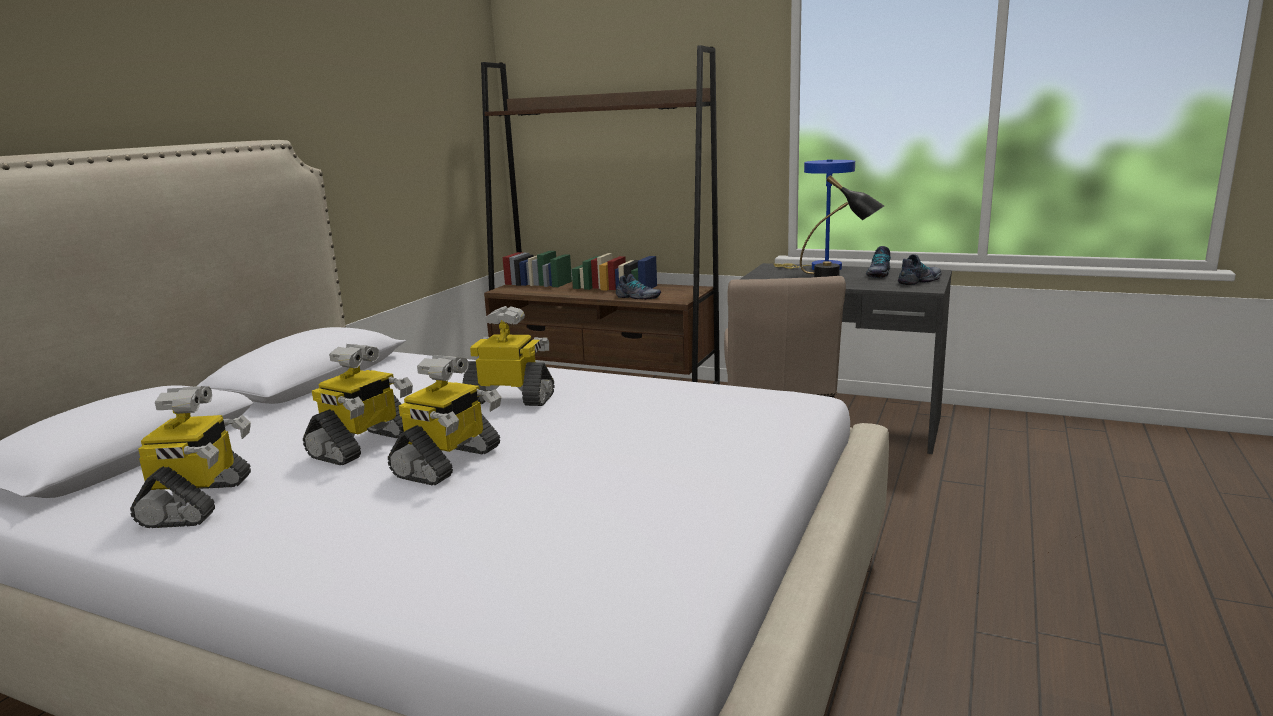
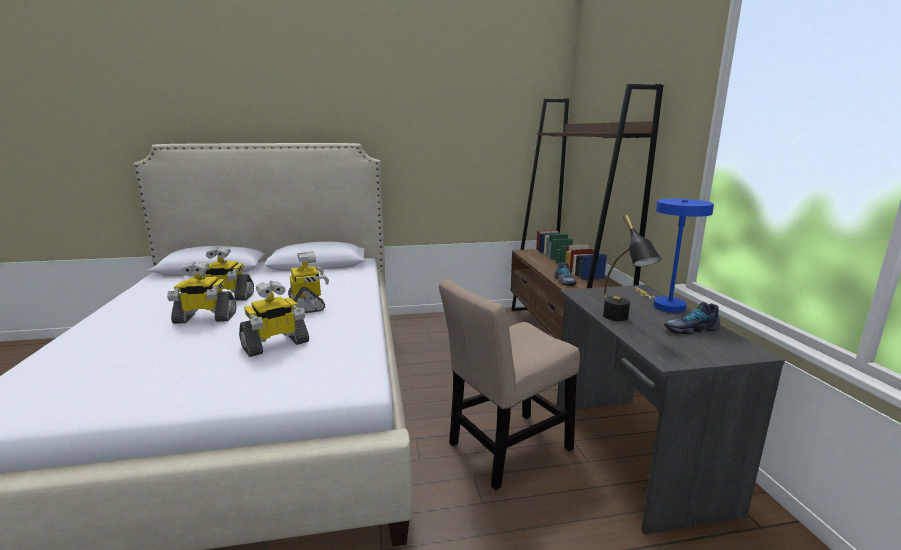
camera: 55 degrees right, 0 degrees up
toy robot [130,386,251,528] -> toy robot moved to [239,281,309,357]
shoe [898,254,942,285] -> none

